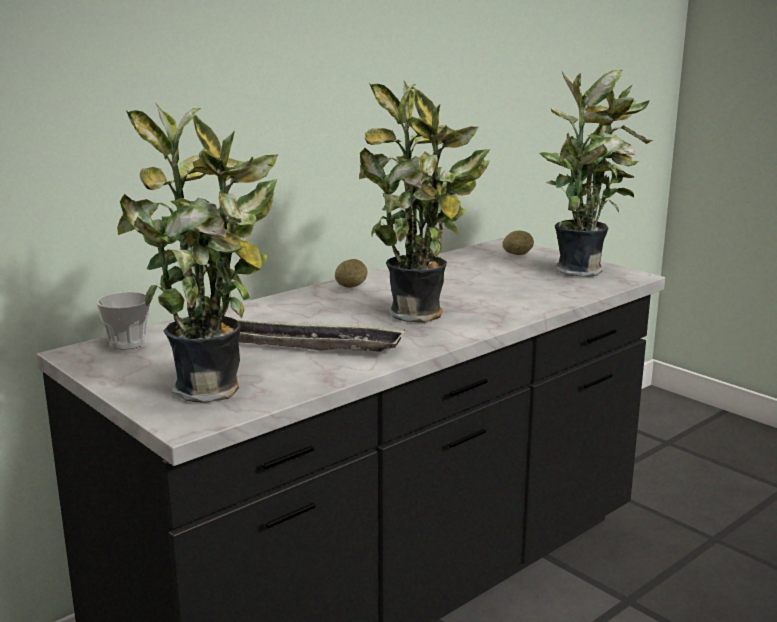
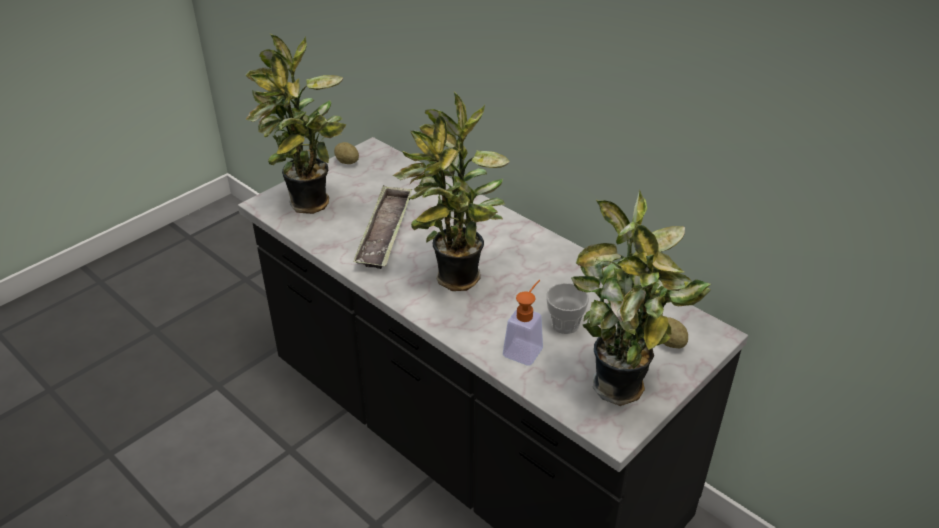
camera: 85 degrees right, 20 degrees up
cup [97,292,150,349] -> cup moved to [546,283,589,334]
potato [335,259,368,288] -> potato moved to [334,142,359,164]
none -> soap dispenser [503,280,543,366]

